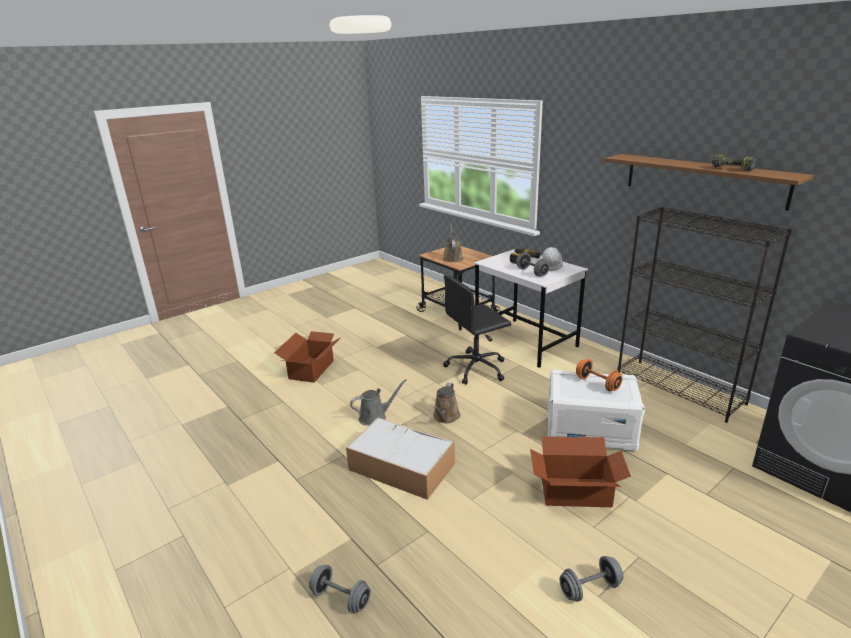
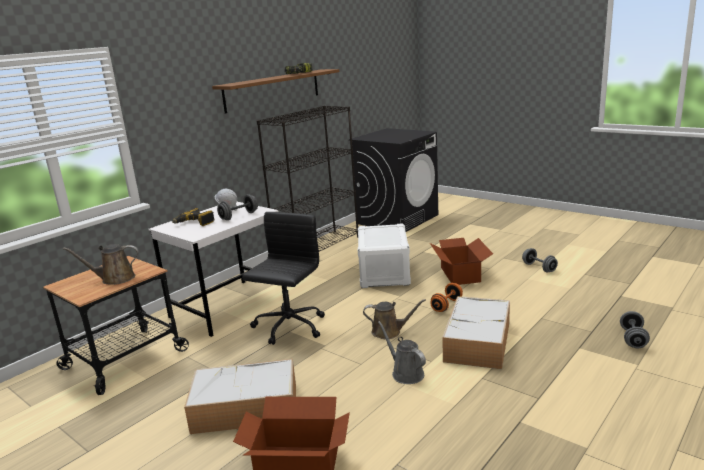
camera: 100 degrees left, 5 degrees down
black office chair [443,275,511,385] -> black office chair turned 120 degrees counterclockwise [242,212,325,345]
orange dumbbell [576,359,623,391] -> orange dumbbell moved to [430,283,463,312]
none -> storage box [184,359,296,434]

